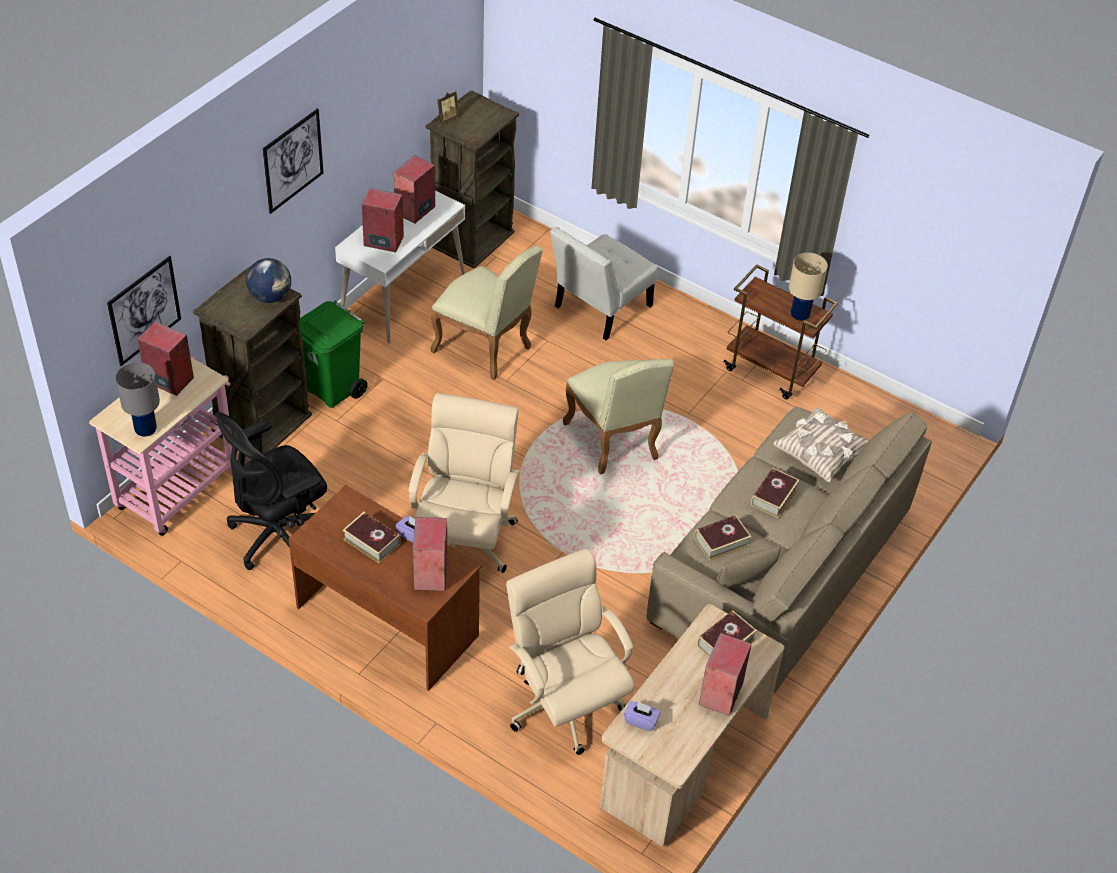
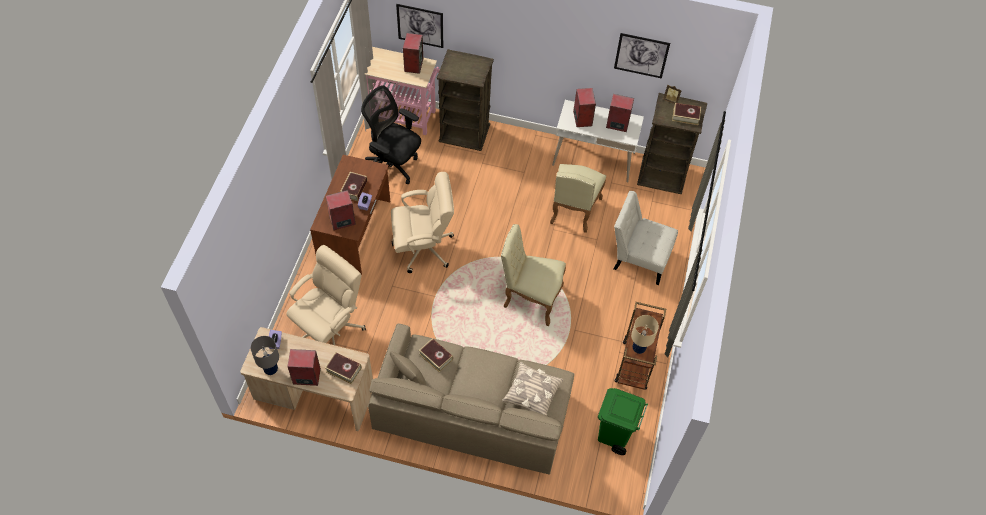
camera: 70 degrees right, 10 degrees up
grey table lamp [116,362,160,437] -> grey table lamp moved to [251,336,279,375]
globe [246,258,291,303] -> none
picture [262,108,323,214] -> picture moved to [614,33,670,79]
green trash can [300,301,368,408] -> green trash can moved to [598,388,648,455]
beige chair [563,359,674,474] -> beige chair turned 60 degrees clockwise [501,224,566,326]
book [751,468,799,518] -> book moved to [672,103,701,125]

